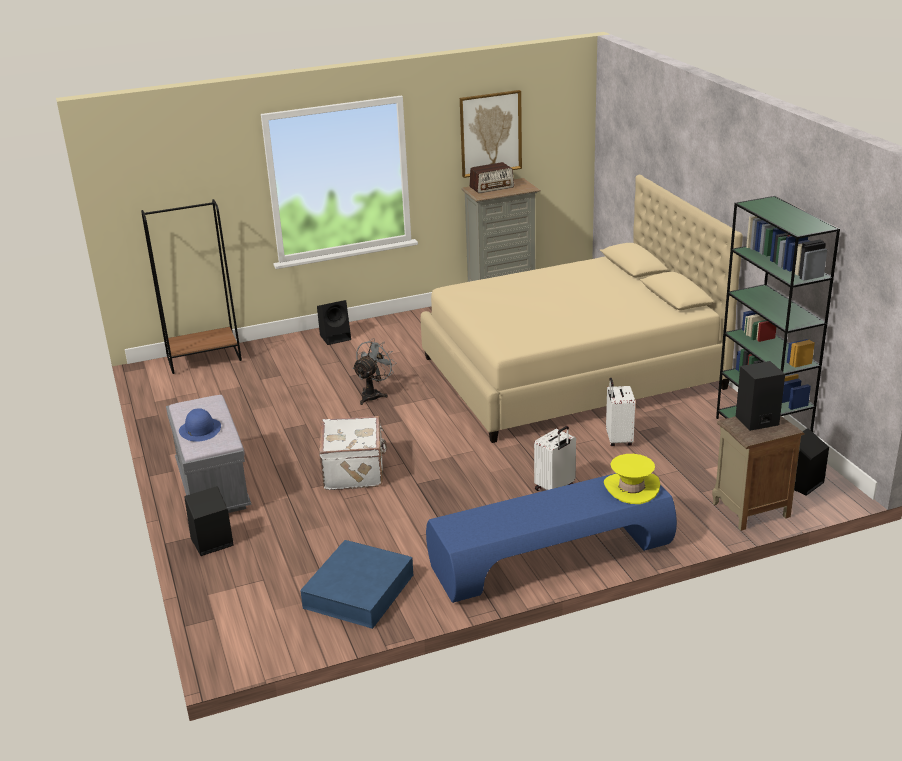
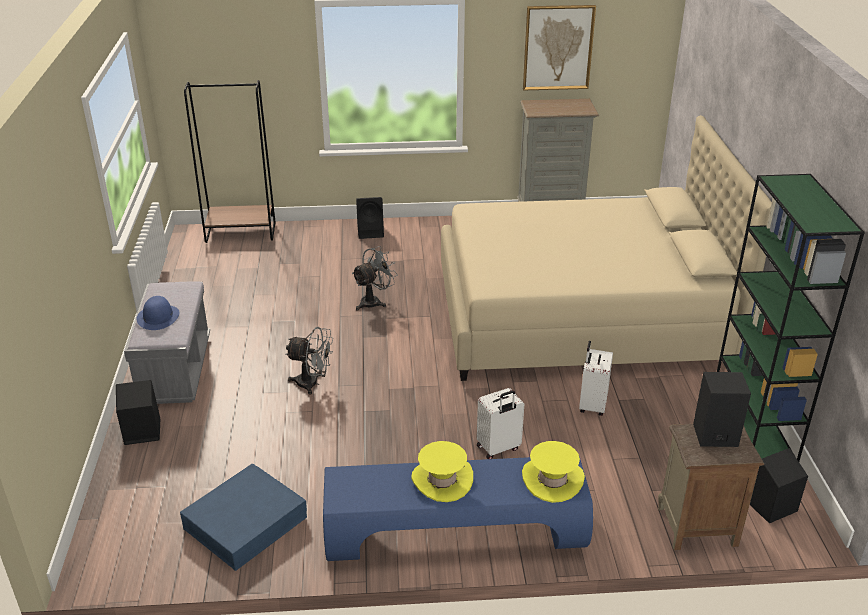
camera: 15 degrees right, 5 degrees up
white suitcase [319,416,387,490] -> grey fan [286,327,333,395]
radio [469,162,514,193] -> none
none -> yellow hat [411,441,473,502]

